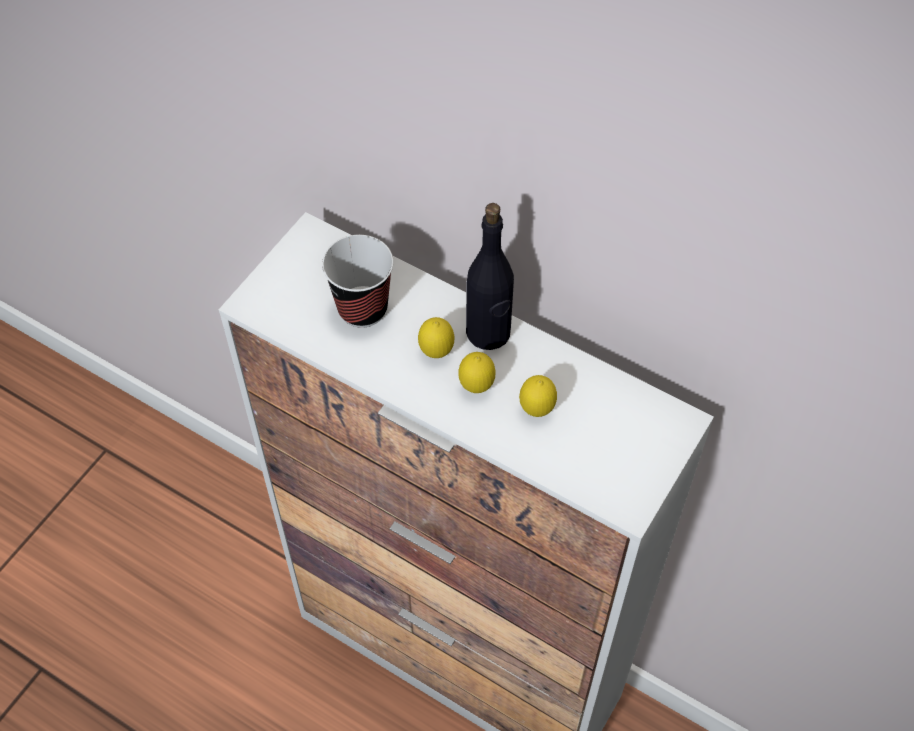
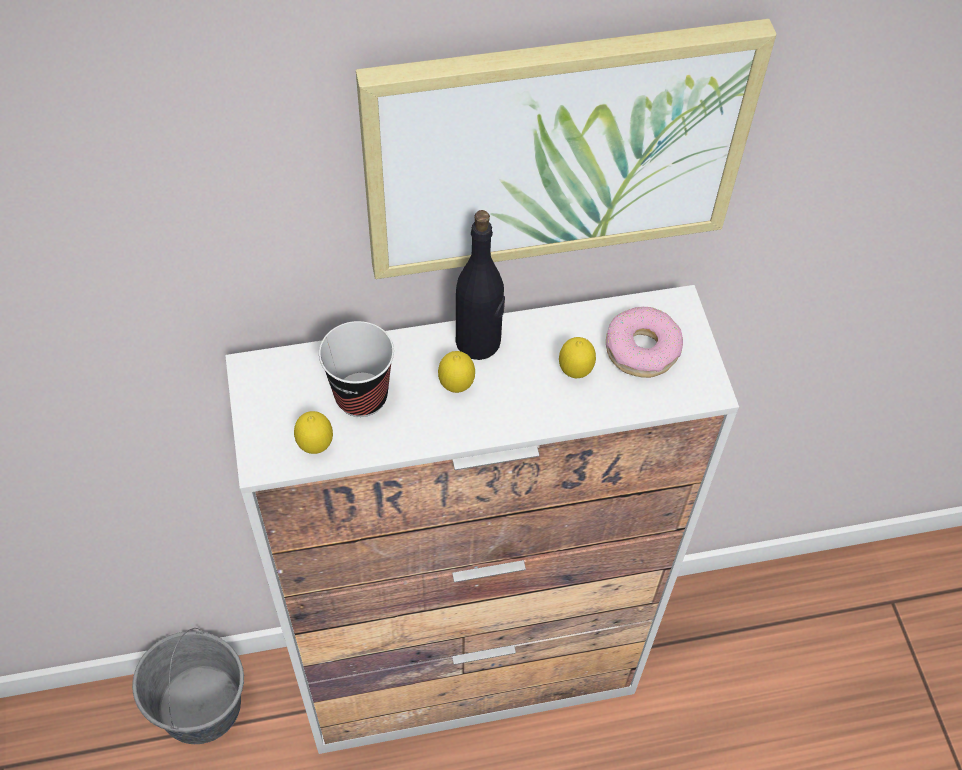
camera: 45 degrees left, 0 degrees up
lemon [458,352,496,393] -> lemon moved to [294,411,333,454]
none -> grey bucket [132,628,244,744]
none -> picture [356,19,776,279]
none -> donut [606,307,683,378]

